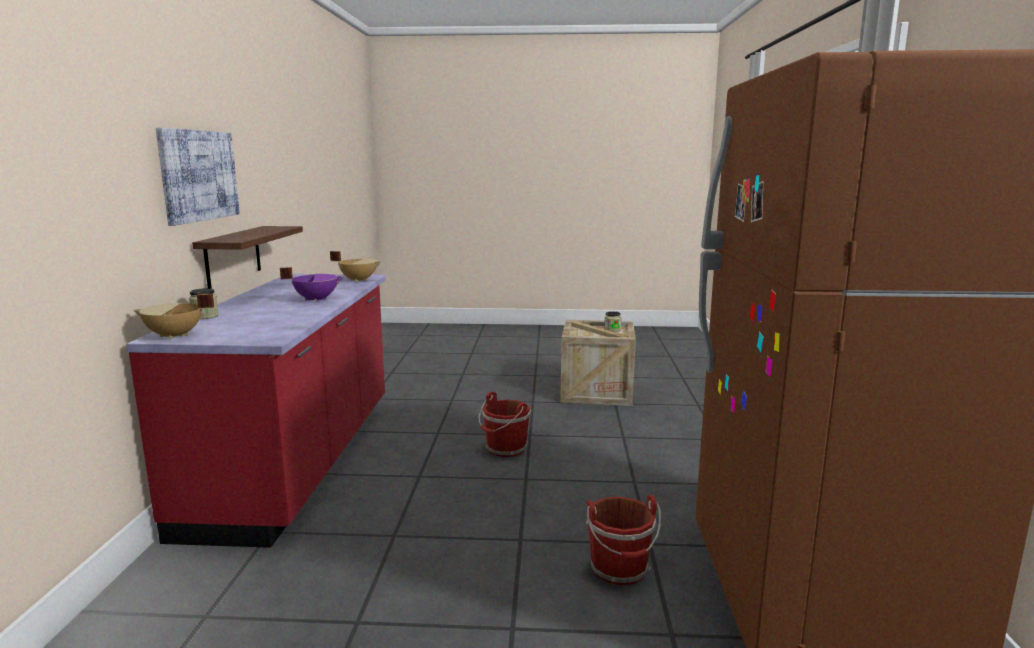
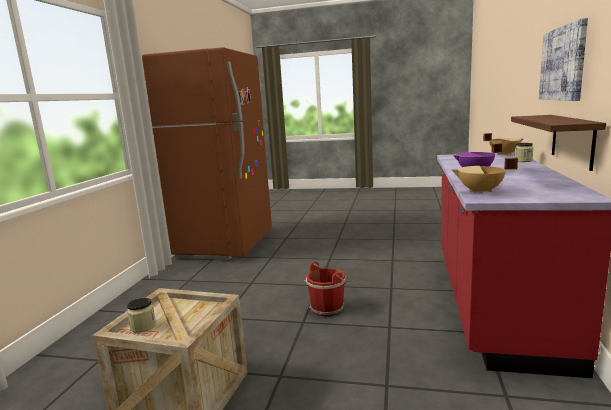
camera: 170 degrees left, 0 degrees up
red bucket [586,495,661,585] -> none

